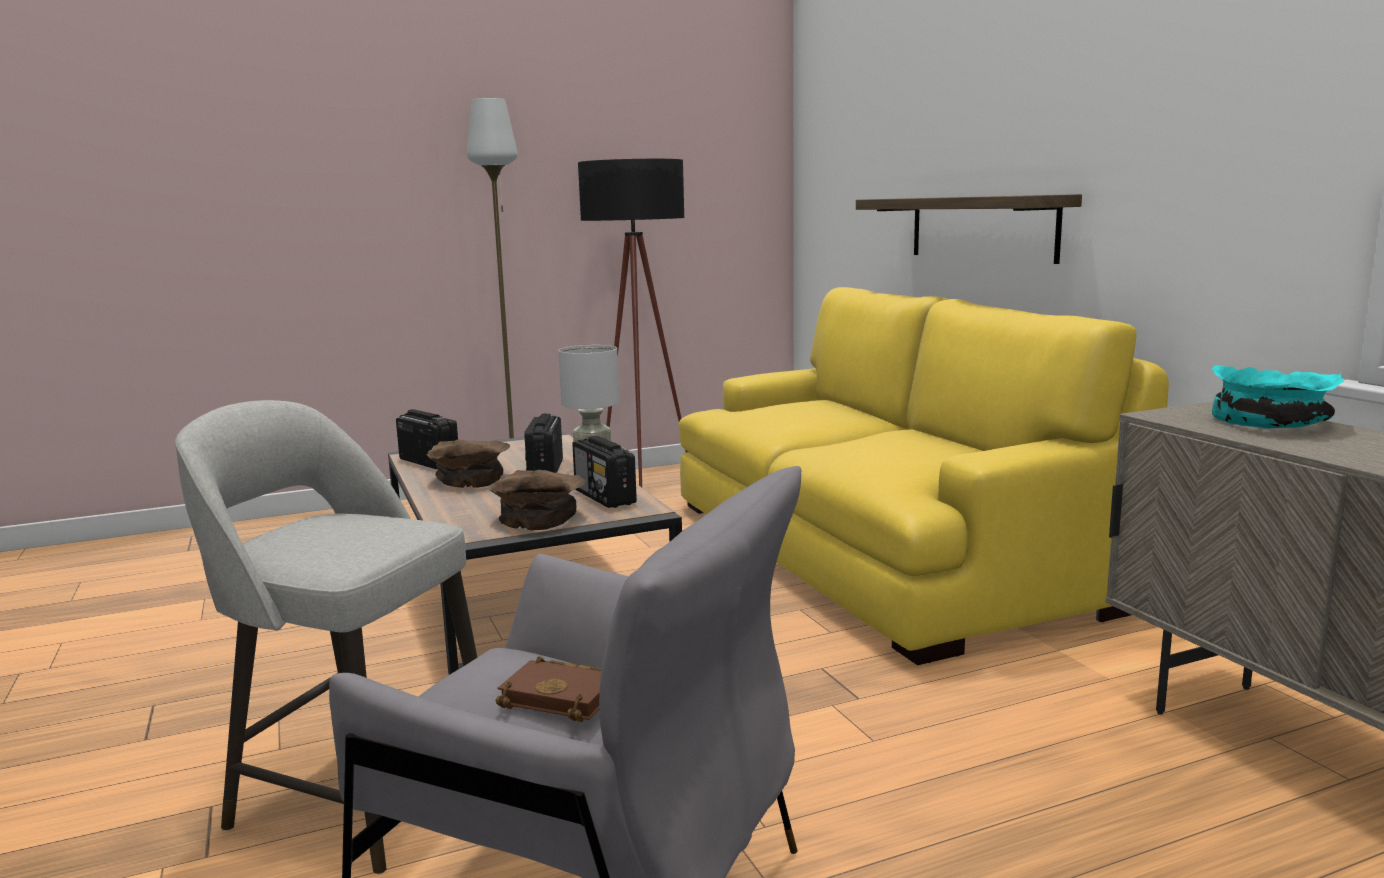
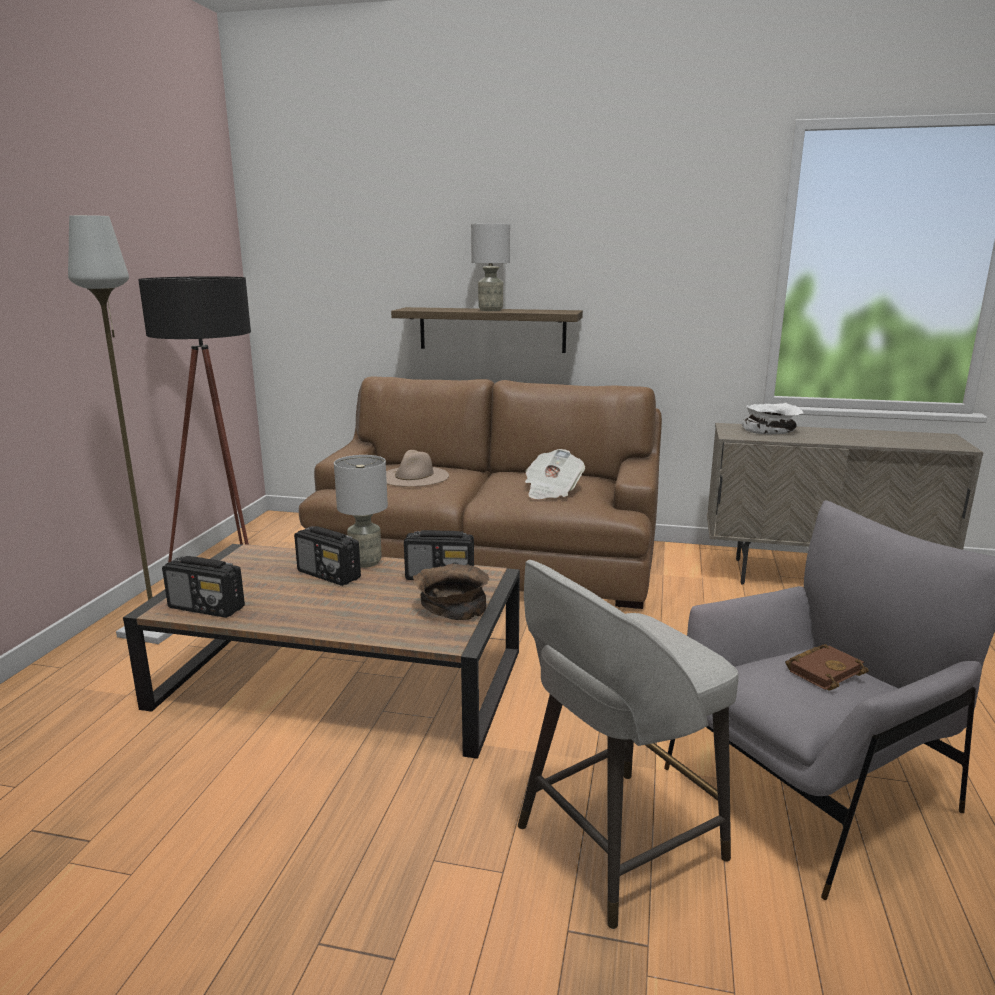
camera: 55 degrees left, 5 degrees up
radio [396,409,458,469] -> radio turned 150 degrees counterclockwise [162,556,245,618]
brown bowl [427,440,510,488] -> none
yellow sofa [679,287,1169,665] -> brown sofa [299,377,662,609]
turquoise bowl [1211,365,1344,428] -> white bowl [742,402,803,435]
none -> beige hat [386,450,449,487]
none -> grey table lamp [471,224,510,311]
none -> newspaper [525,449,585,499]

